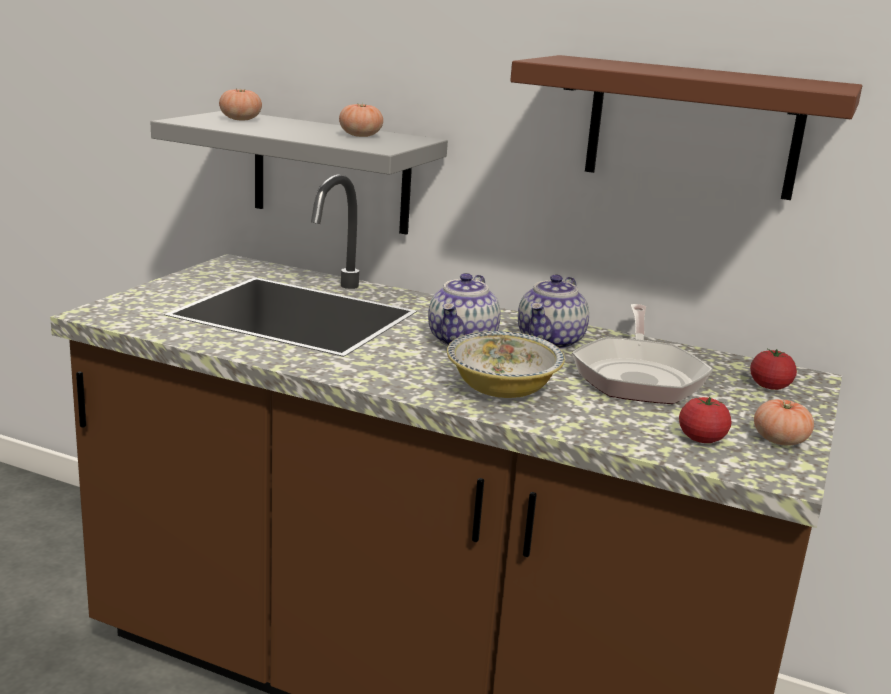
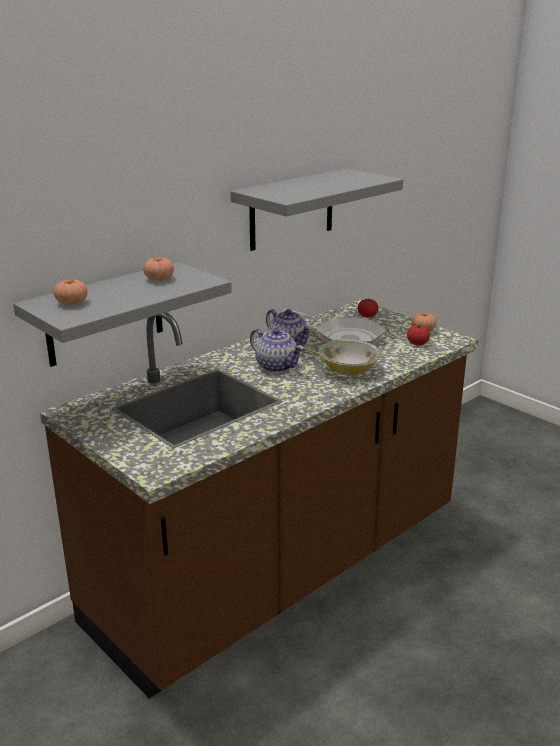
camera: 65 degrees left, 5 degrees up
brown shelf [510,55,862,200] -> grey shelf [230,169,403,251]

